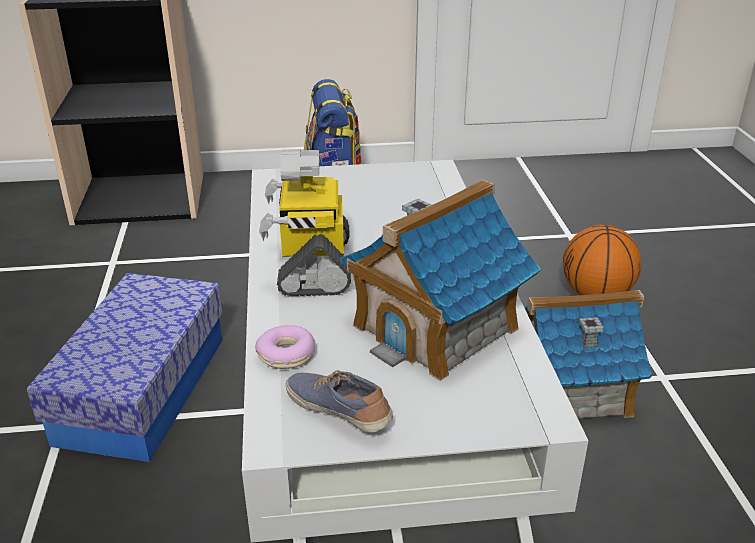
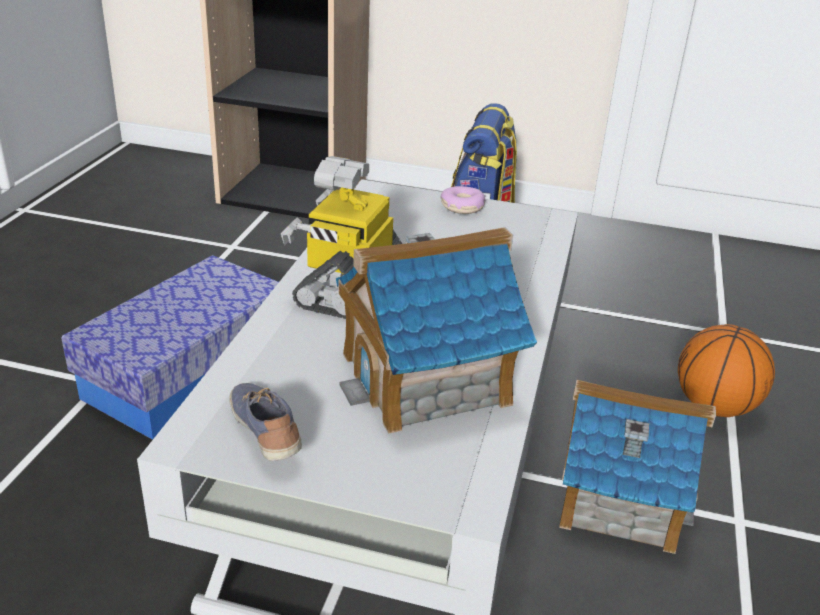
camera: 20 degrees right, 0 degrees up
donut [255,325,315,369] -> donut moved to [440,186,486,214]

